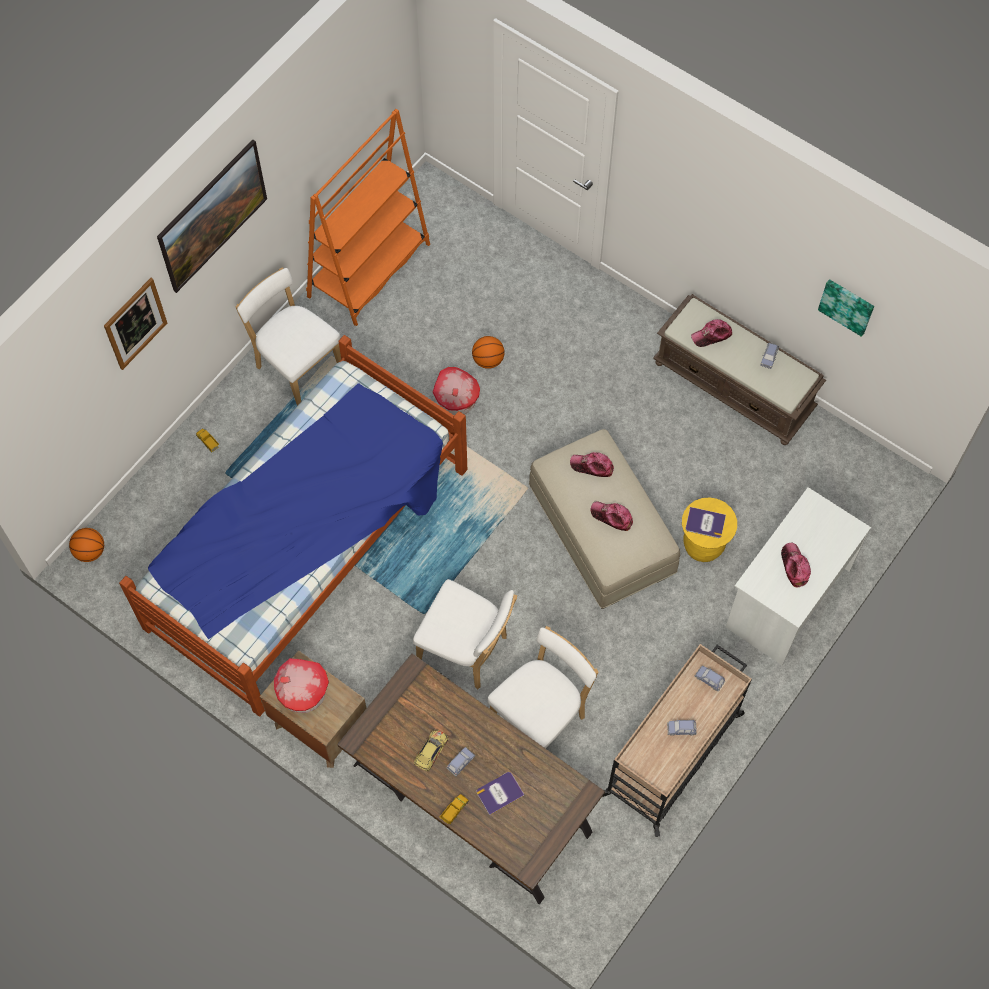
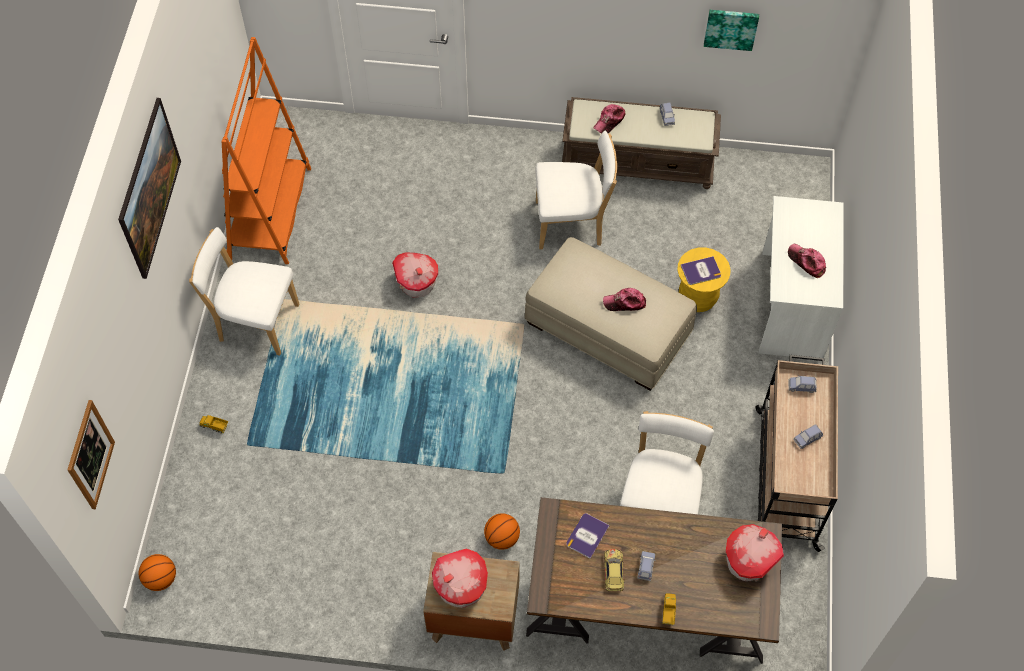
camera: 30 degrees left, 5 degrees down
picture [104,278,167,370] -> picture moved to [67,400,115,509]
bed [119,335,467,717] -> none
white chair [413,579,517,689] -> white chair moved to [535,131,617,249]
basketball [472,336,505,369] -> basketball moved to [484,513,520,550]
book [477,772,525,815] -> book moved to [566,513,610,559]
cap [570,452,614,477] -> none
none -> toy house [726,524,784,582]

